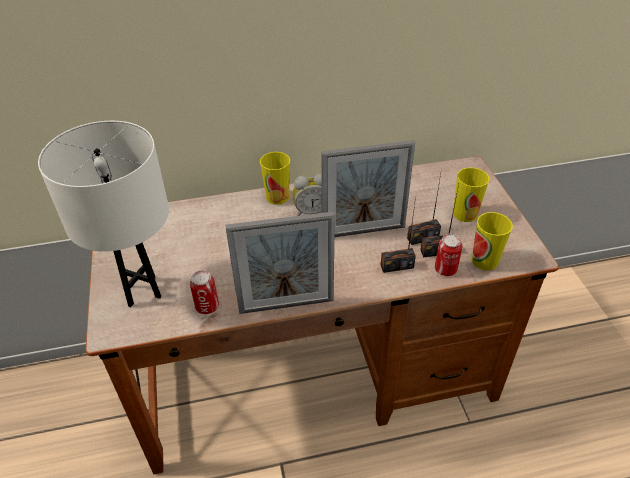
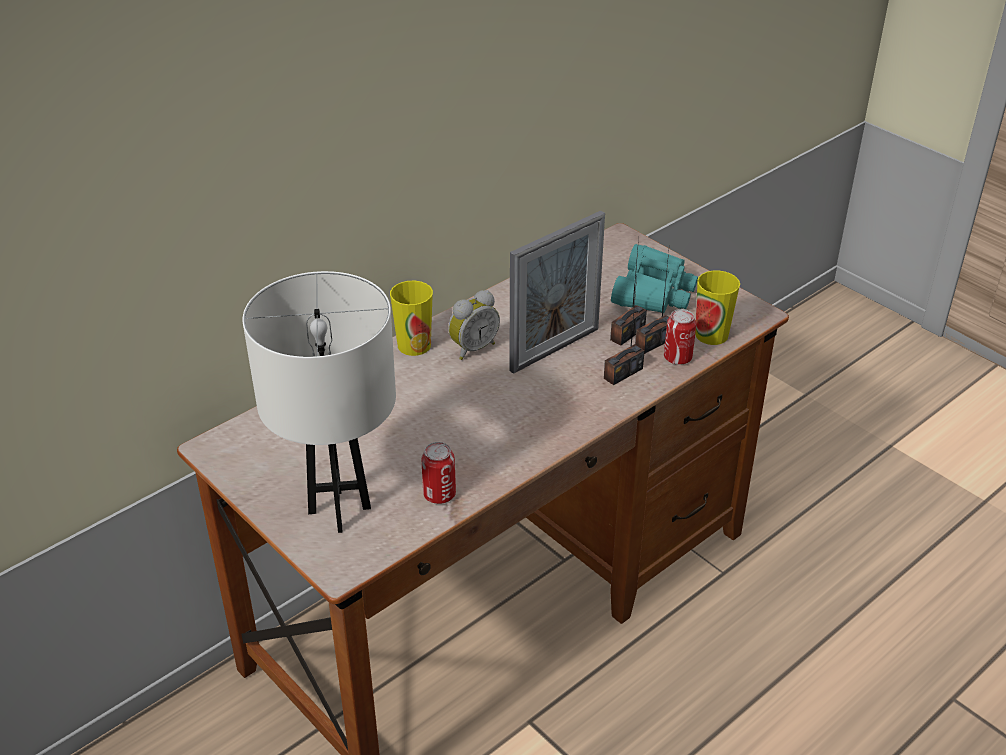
camera: 30 degrees left, 5 degrees down
picture frame [226,212,335,314] -> none
cup [453,168,489,222] -> turquoise binoculars [611,244,698,314]

